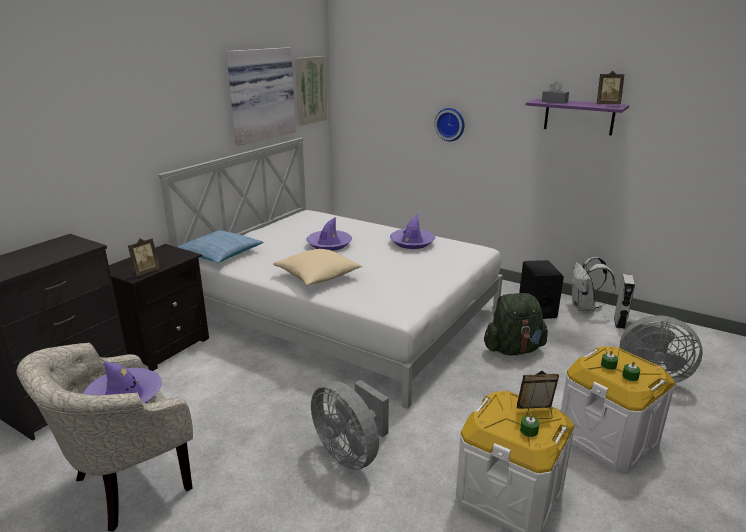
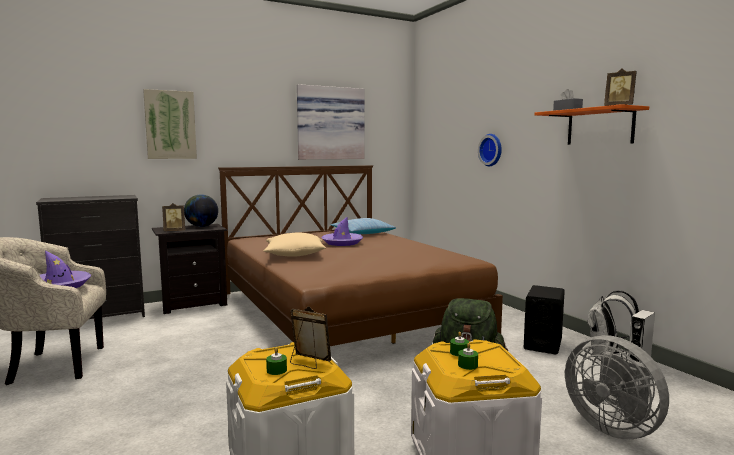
camera: 30 degrees right, 15 degrees down
white bed [158,138,503,409] -> brown bed [218,165,503,346]
pillow [178,230,263,263] -> pillow moved to [330,218,396,234]
picture [295,56,327,126] -> picture moved to [143,89,197,159]
grey fan [311,380,389,470] -> none
purple hat [390,213,435,249] -> none
purple shelf [526,99,629,135] -> orange shelf [534,104,649,145]
none -> globe [184,194,218,227]

